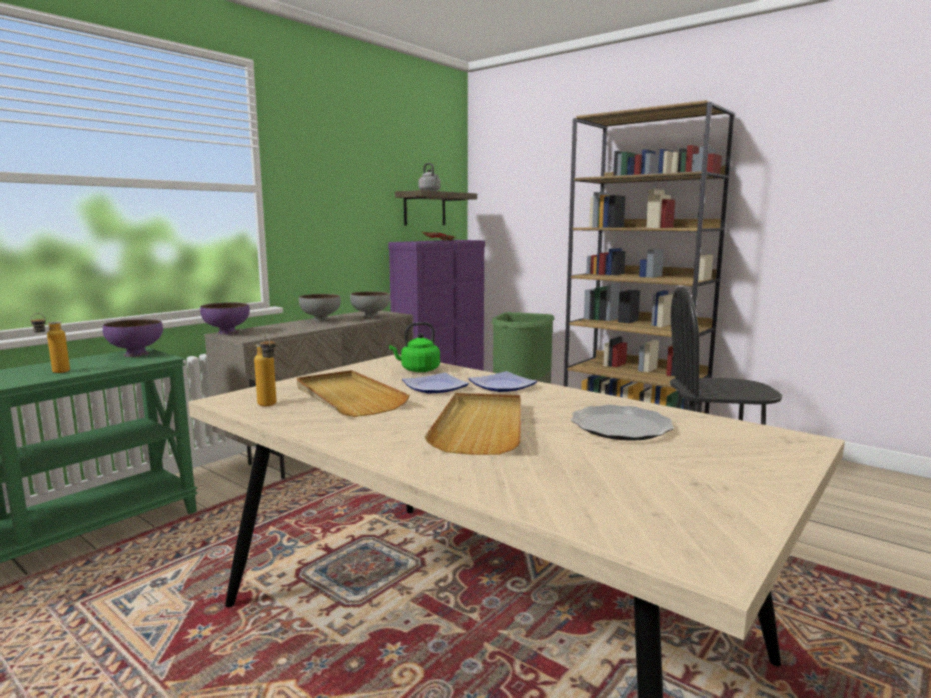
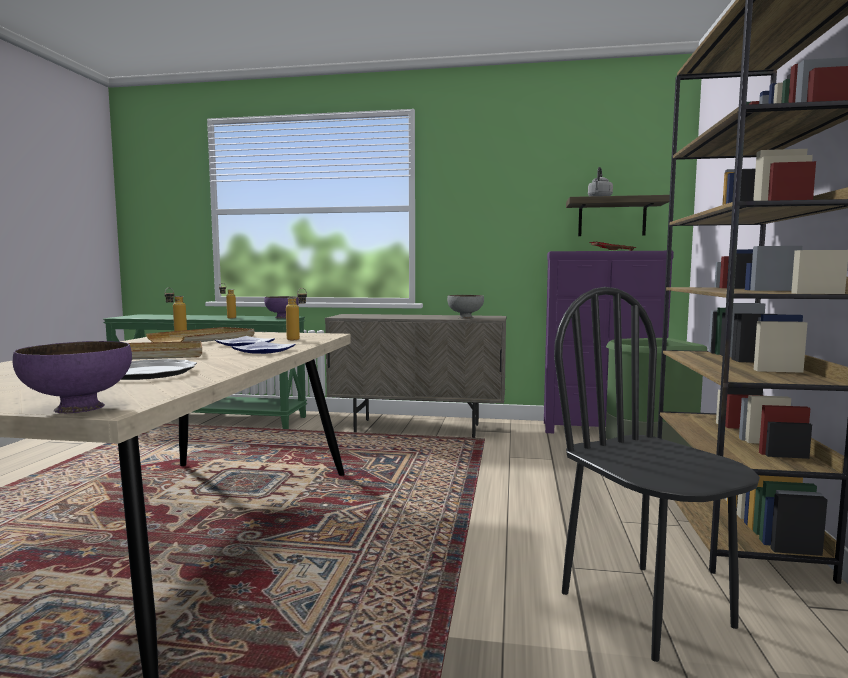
camera: 60 degrees right, 5 degrees down
purple bowl [200,303,250,335] -> purple bowl moved to [13,341,132,413]
grey bowl [299,294,341,322] -> none
green kettle [389,322,440,372] -> bottle [286,288,307,340]

